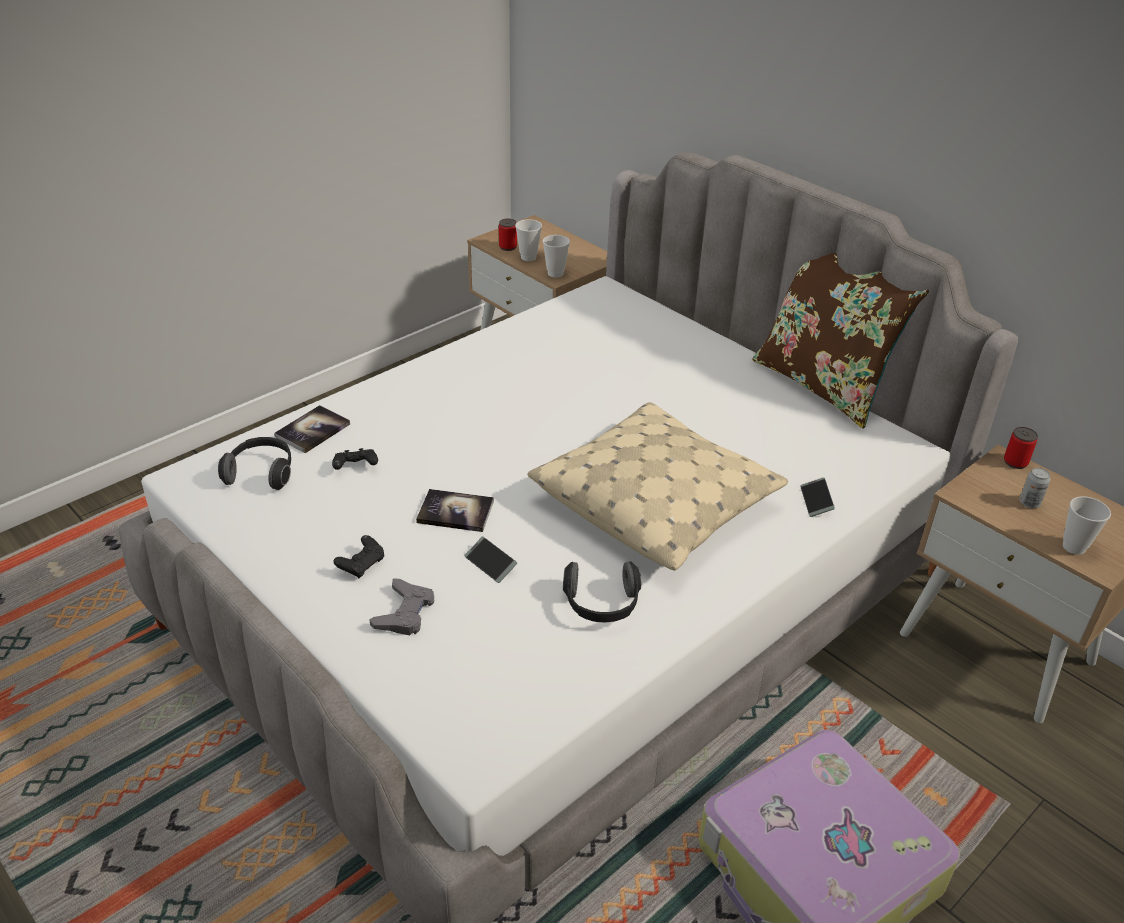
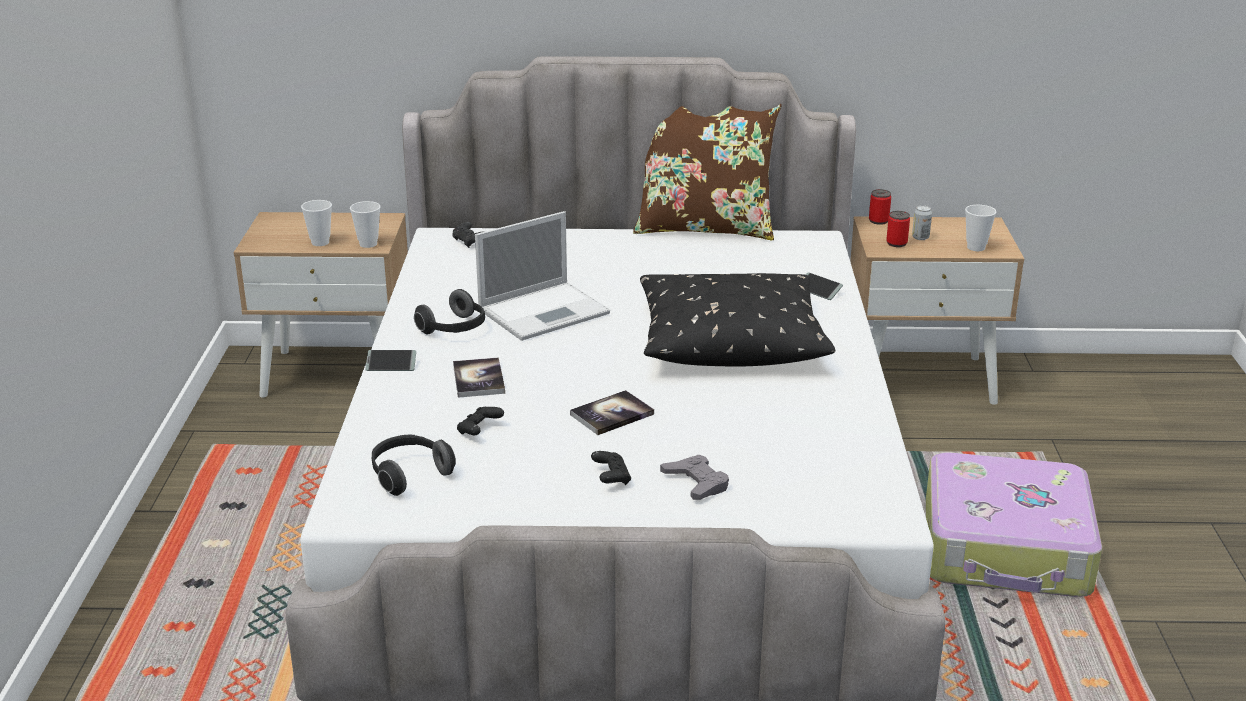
camera: 45 degrees left, 10 degrees down
book [274,405,350,453] -> book moved to [453,357,505,398]
phone [464,537,517,583] -> phone moved to [365,350,416,371]
can [499,219,517,251] -> can moved to [886,211,910,247]
beige pillow [528,402,788,570] -> black pillow [640,273,835,367]
headphones [563,561,641,623] -> headphones moved to [414,289,485,335]
none -> black game controller [452,222,484,248]
none -> laptop [475,211,610,341]

